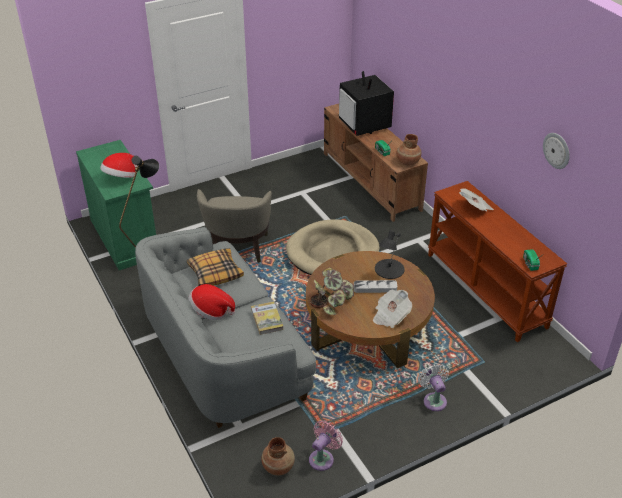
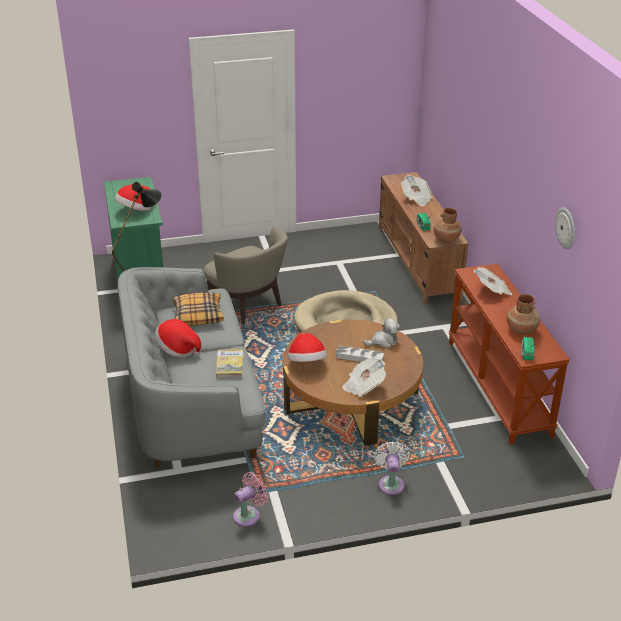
camera: 15 degrees right, 5 degrees down
beige armchair [197,189,272,263] -> beige armchair turned 60 degrees counterclockwise [203,226,288,324]
brown vase [261,437,295,475] -> brown vase moved to [507,294,540,335]
potted plant [309,267,354,315] -> hat [288,333,327,362]
television [339,71,394,136] -> newspaper [401,175,433,206]
black table lamp [375,230,405,279] -> plush toy [363,318,400,348]

